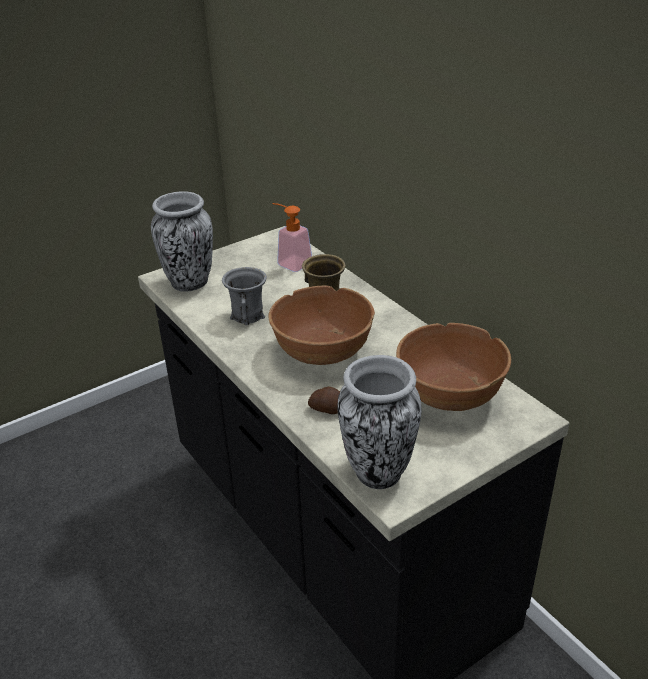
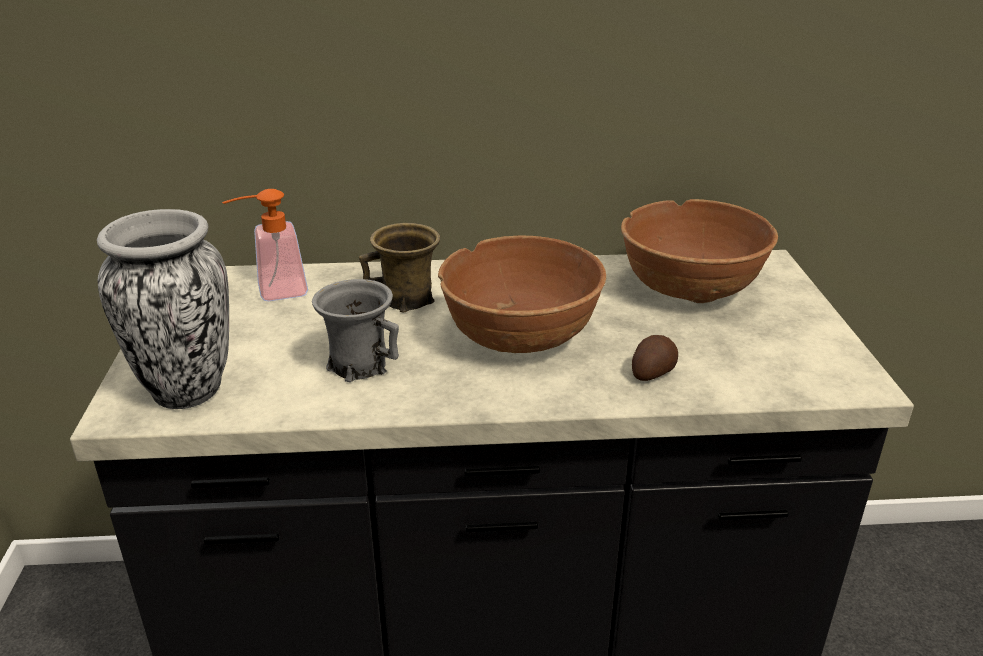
camera: 60 degrees left, 5 degrees down
vase [337,355,421,489] -> none

